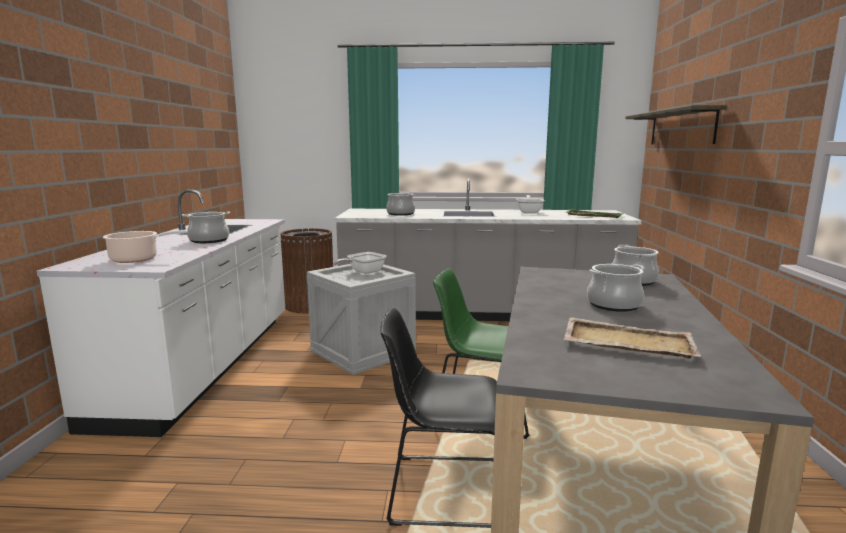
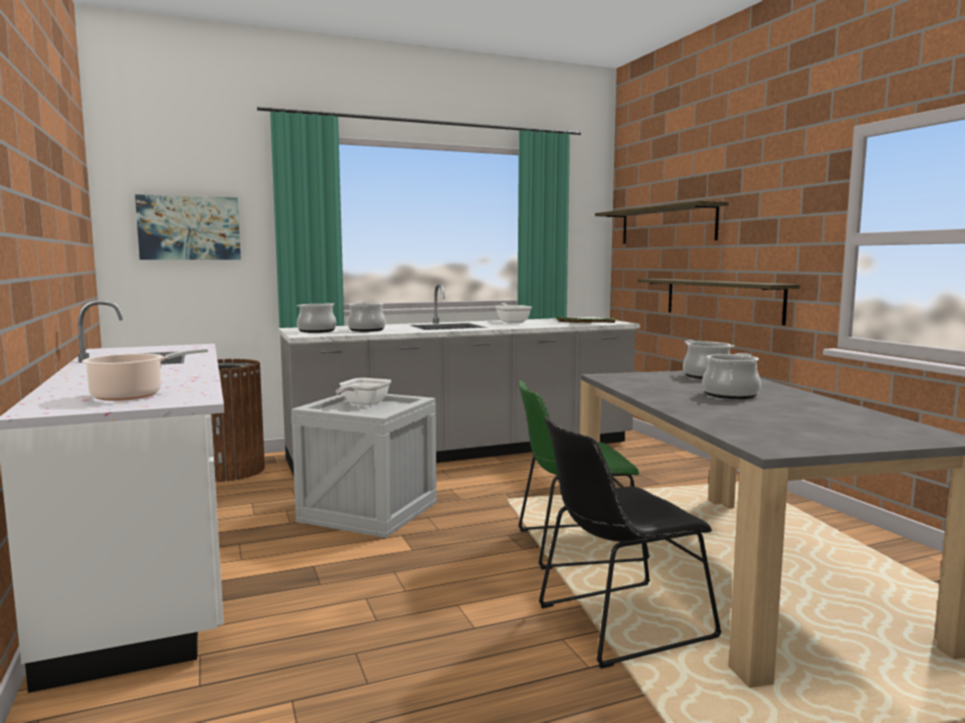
camera: 25 degrees left, 5 degrees down
cooking pot [182,211,230,243] -> cooking pot moved to [297,303,336,333]
beige tray [563,317,701,359] -> none
none -> picture [135,194,241,260]
none -> shelf [638,279,800,325]

